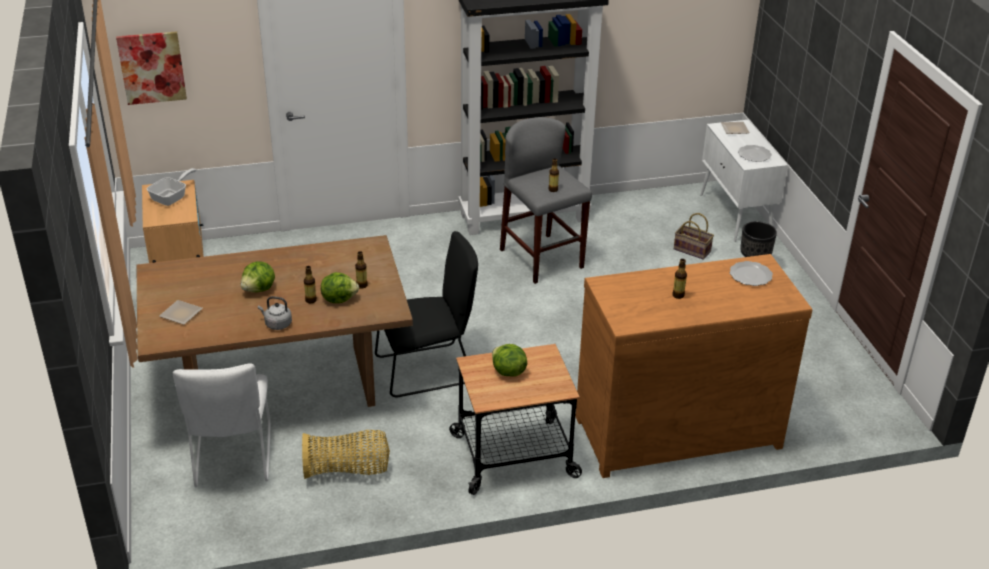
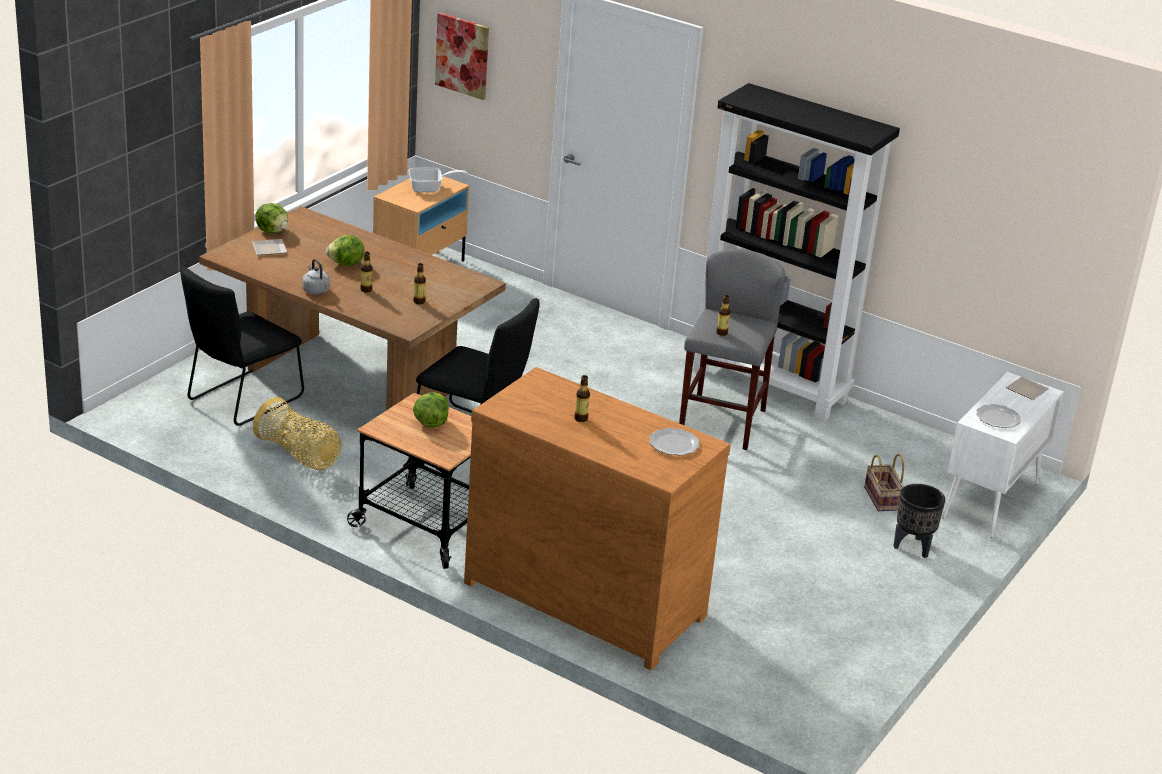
camera: 45 degrees right, 5 degrees down
white chair [173,363,270,487] -> black chair [180,267,304,426]
lettuce [321,272,359,303] -> lettuce moved to [255,203,288,233]

